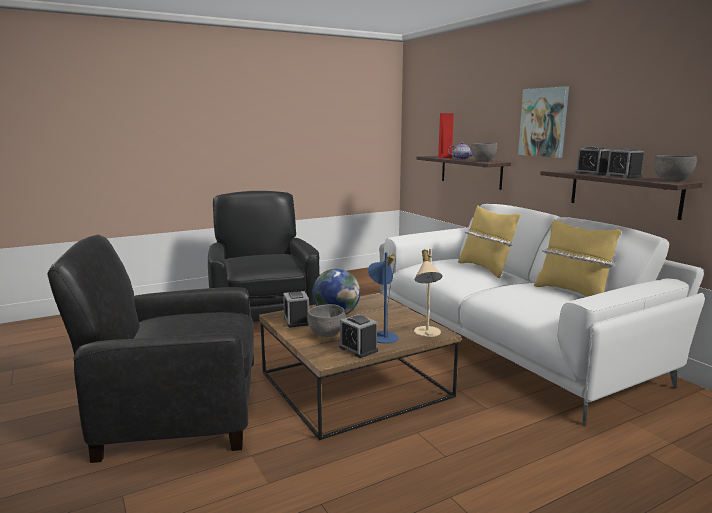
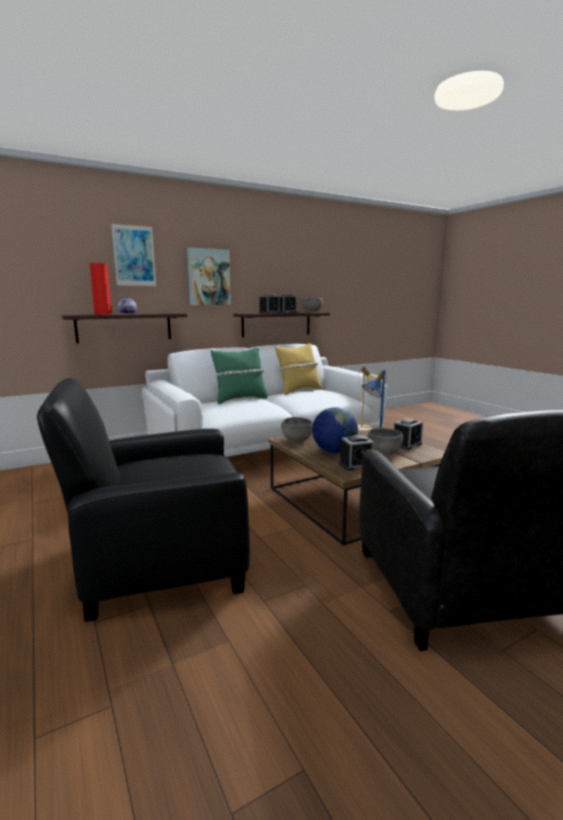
camera: 90 degrees left, 0 degrees up
yellow pillow [458,205,520,278] -> green pillow [211,348,268,404]
grey bowl [471,143,497,161] -> grey bowl moved to [281,417,313,443]
none -> picture [111,223,156,287]

